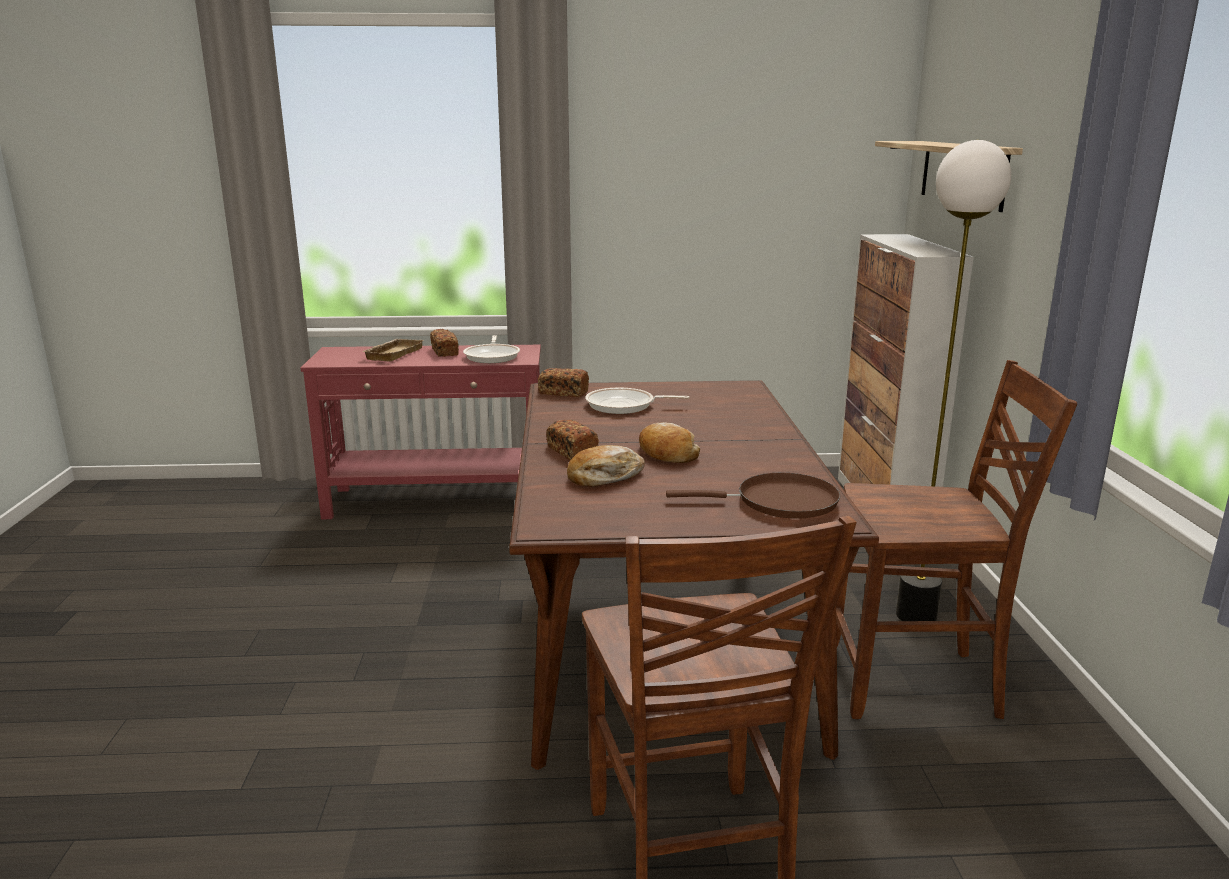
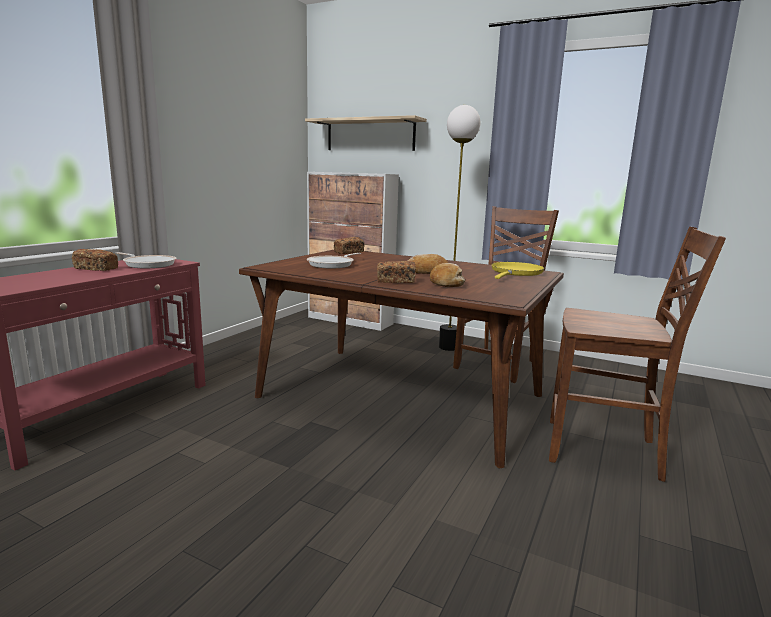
camera: 60 degrees left, 5 degrees down
beige tray [361,339,424,361] -> none
bread [538,368,589,397] -> bread moved to [334,237,365,254]
brown frying pan [666,473,840,519] -> yellow frying pan [491,262,545,279]

